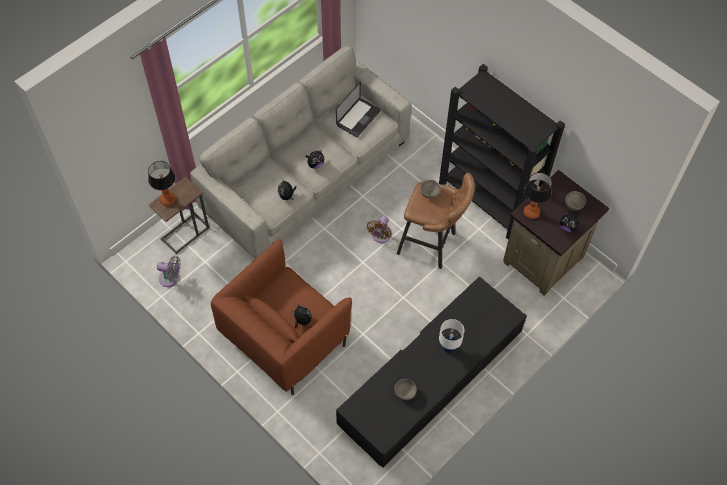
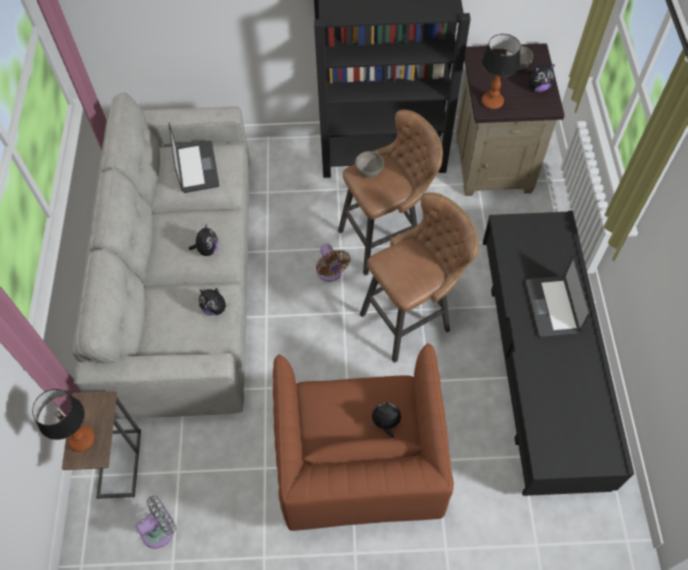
camera: 45 degrees left, 0 degrees up
grey bowl [395,379,417,400] -> none
white table lamp [439,319,464,353] -> laptop [526,256,590,337]
none -> brown stool [360,192,478,363]

